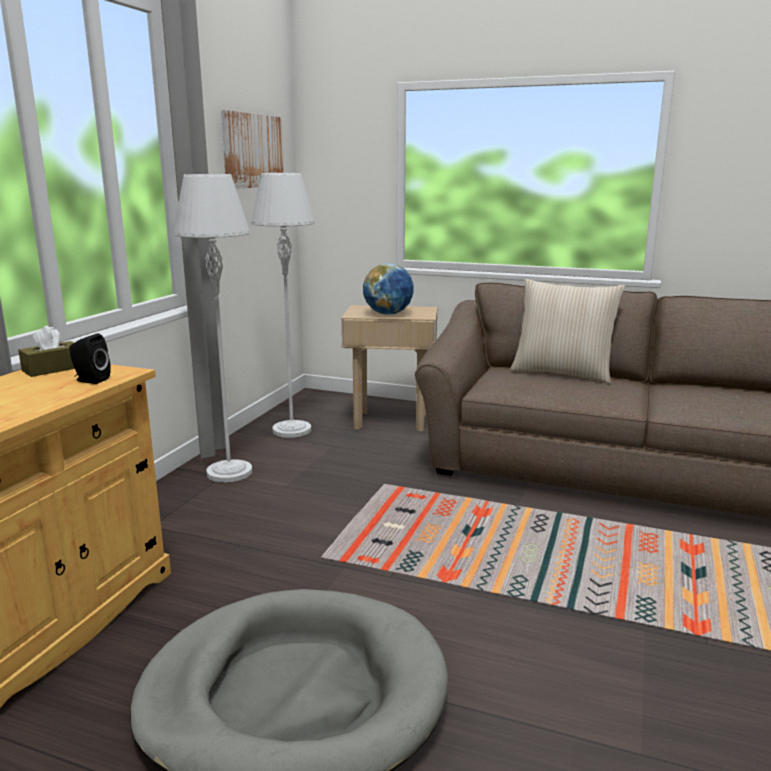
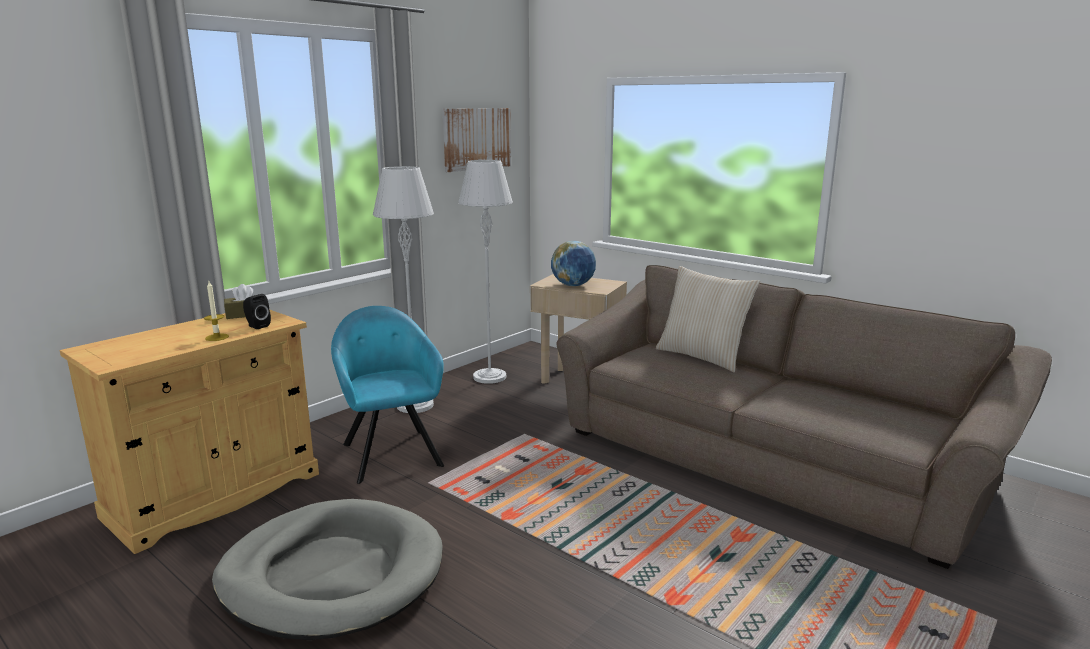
camera: 20 degrees right, 0 degrees up
none -> candle [204,281,229,341]
none -> turquoise armchair [331,306,444,484]

